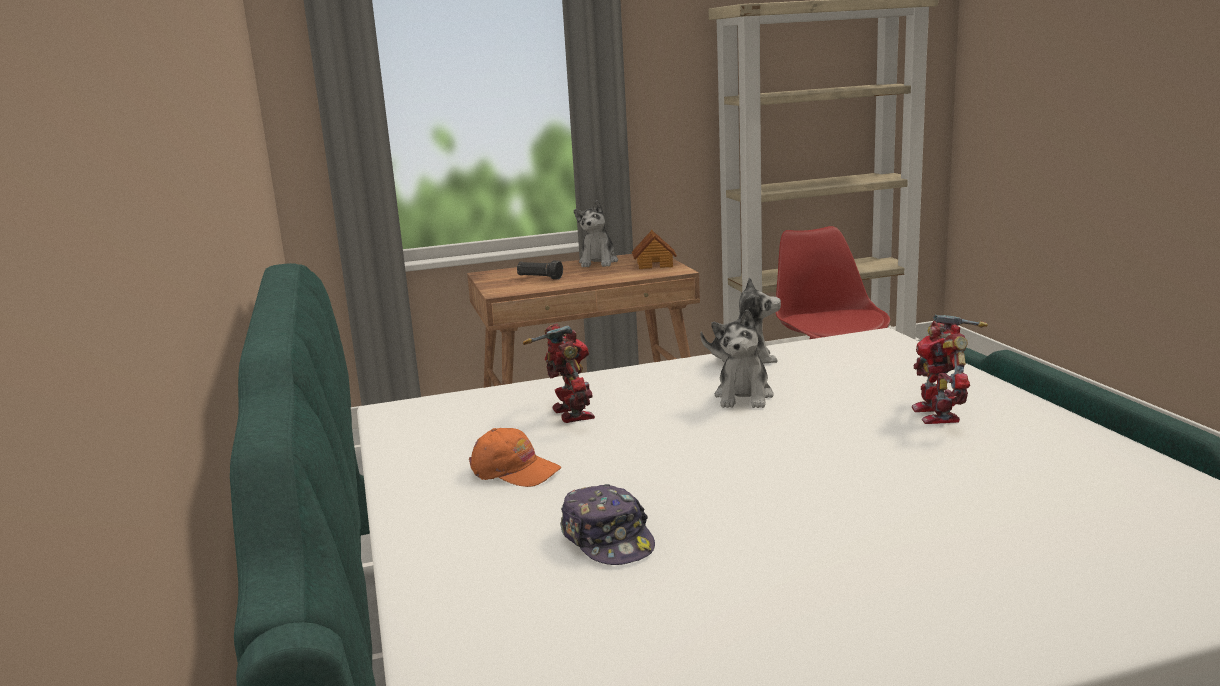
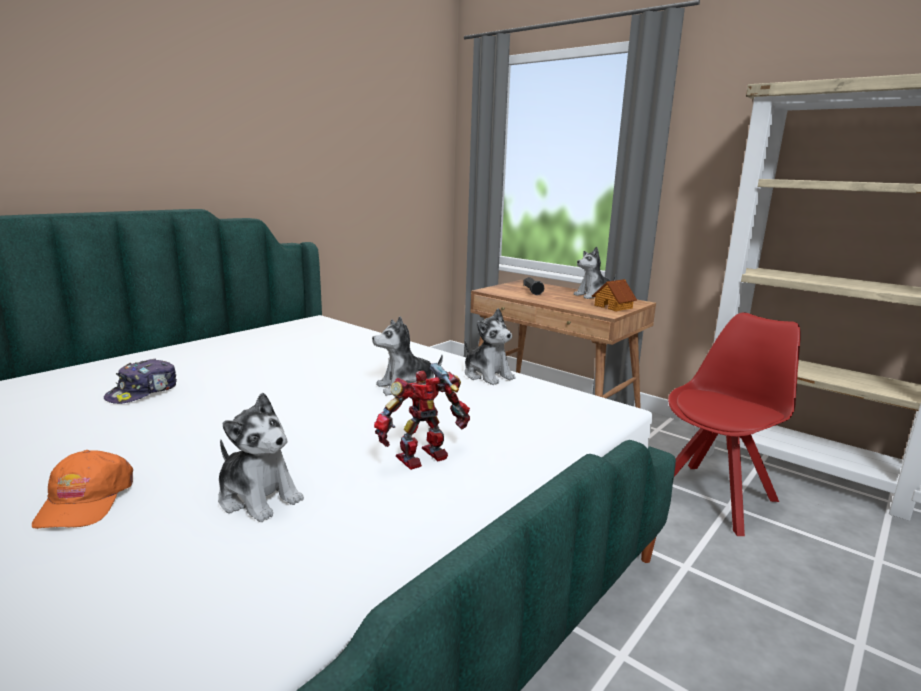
camera: 55 degrees right, 0 degrees up
orange cap [469,428,561,487] -> orange cap moved to [32,450,133,529]
toy robot [523,324,595,423] -> none
none -> plush toy [218,393,304,522]

